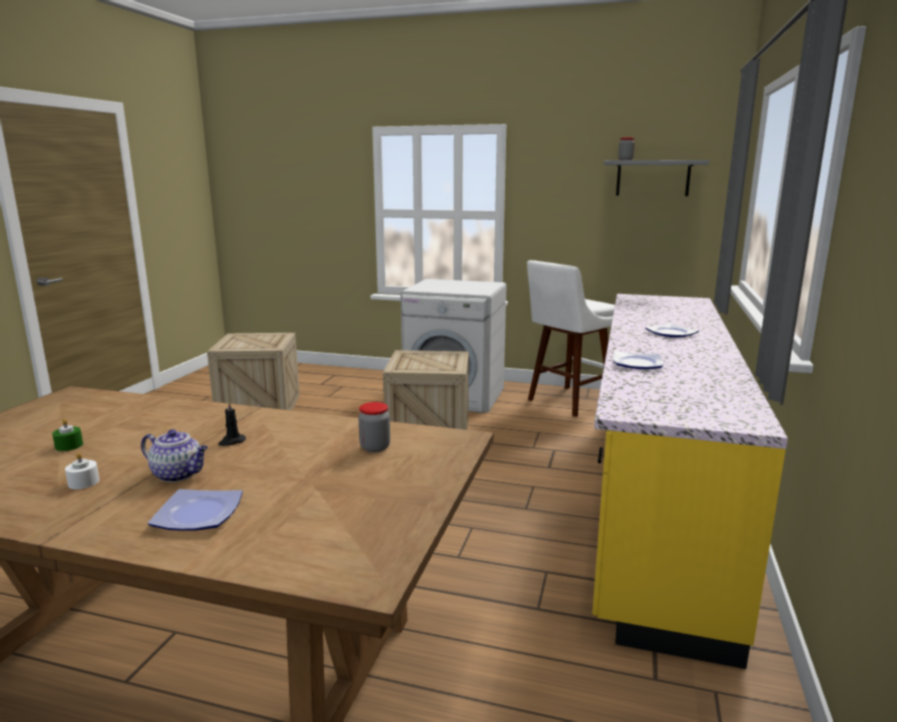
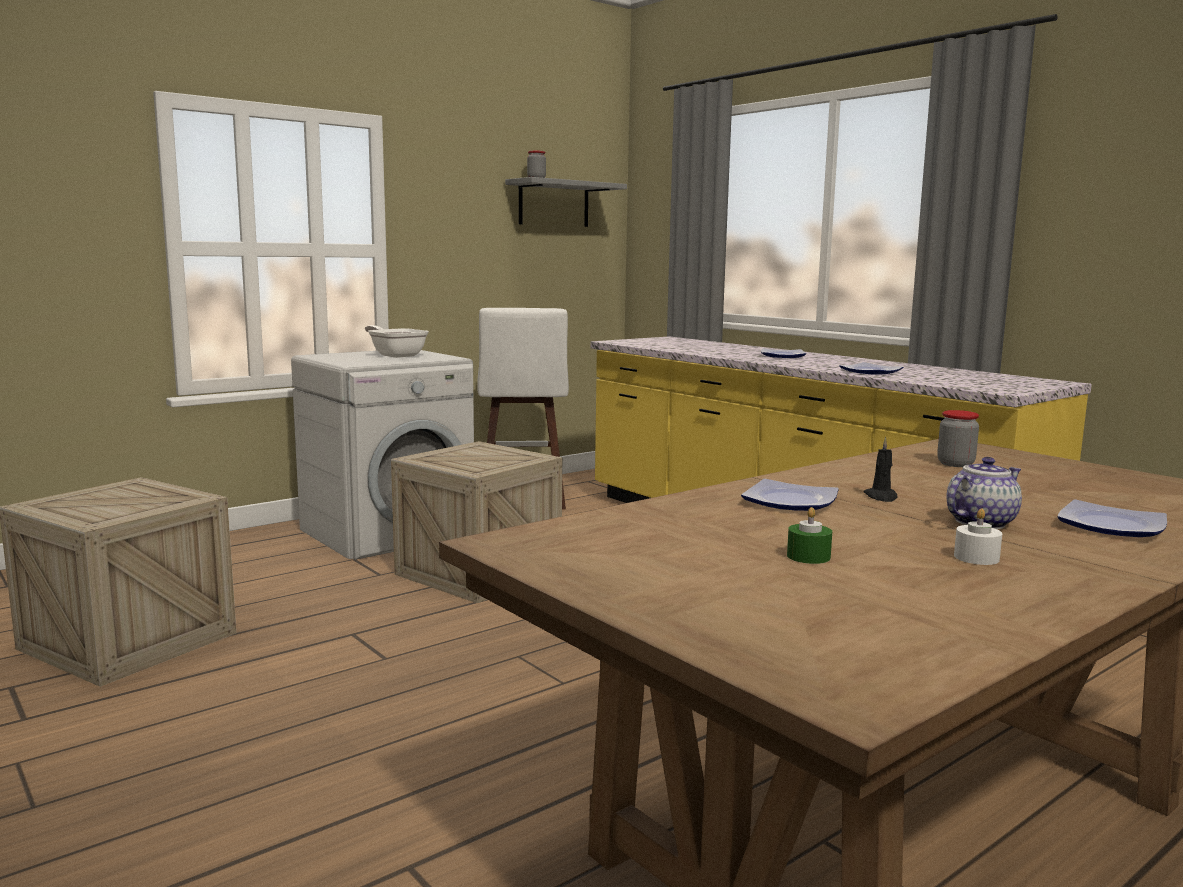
camera: 55 degrees left, 5 degrees down
none -> frying pan [365,325,429,358]
none -> plate [741,479,839,511]

